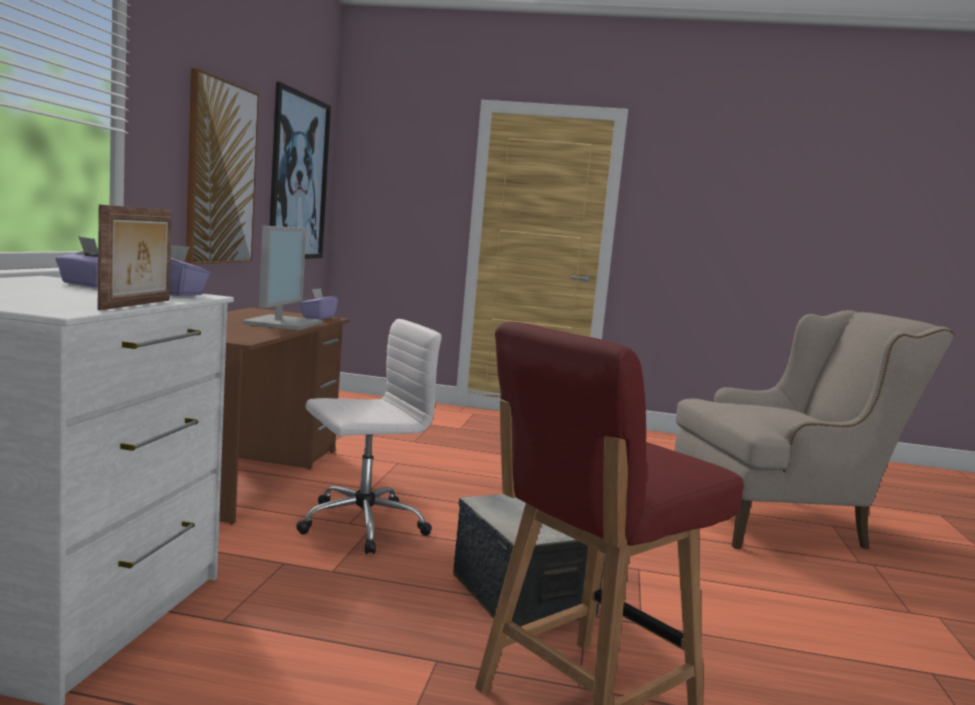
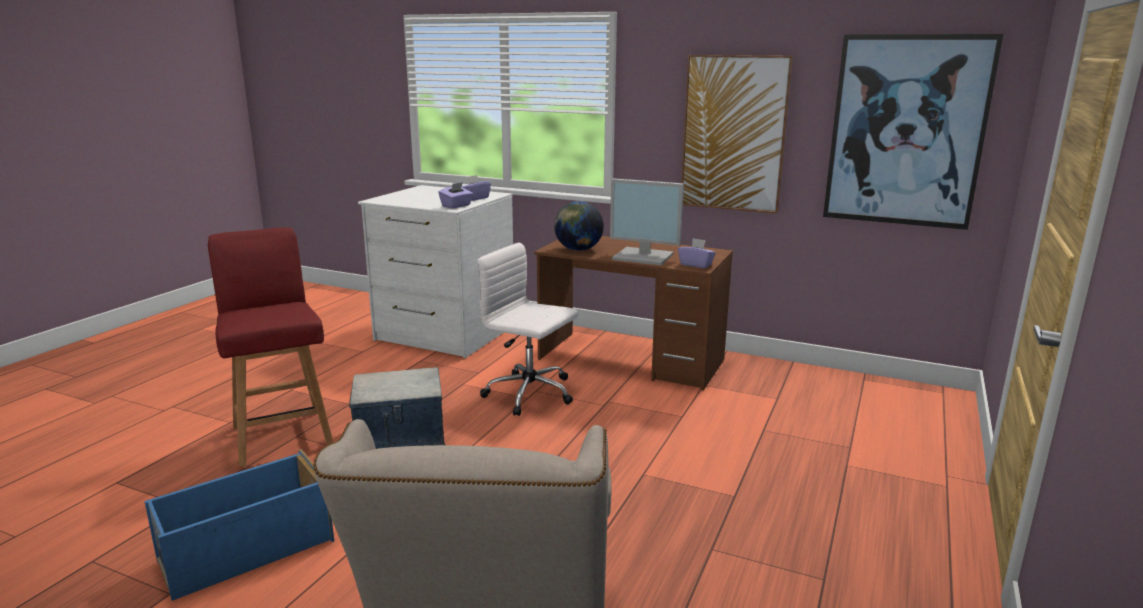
camera: 105 degrees right, 10 degrees up
picture frame [97,204,172,310] -> none
white office chair [296,319,442,554] -> white office chair turned 135 degrees clockwise [477,243,579,416]
none -> blue storage box [144,449,334,601]
none -> globe [554,201,604,251]

